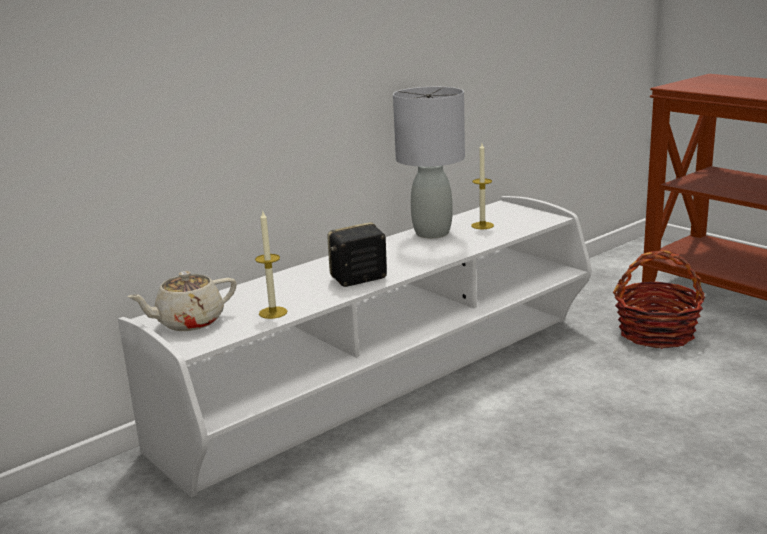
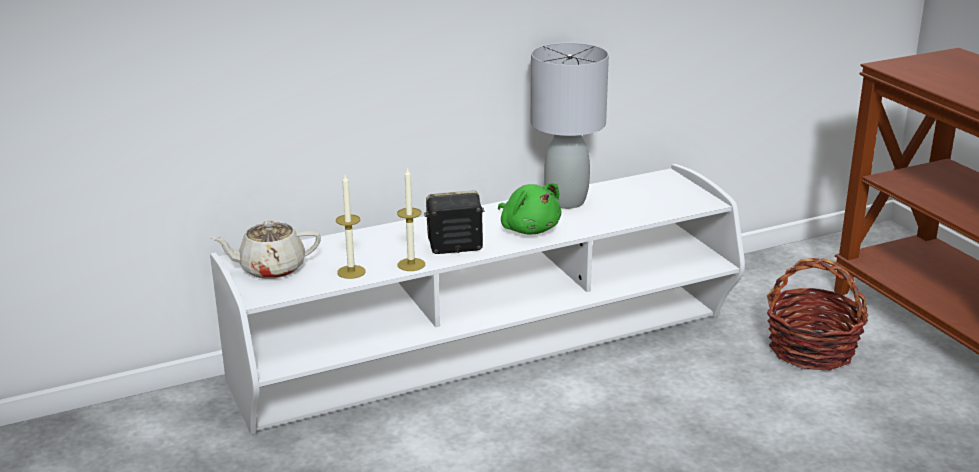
camera: 15 degrees right, 5 degrees up
candle [471,143,494,229] -> candle moved to [397,167,425,271]
none -> green plush toy [498,183,561,234]

